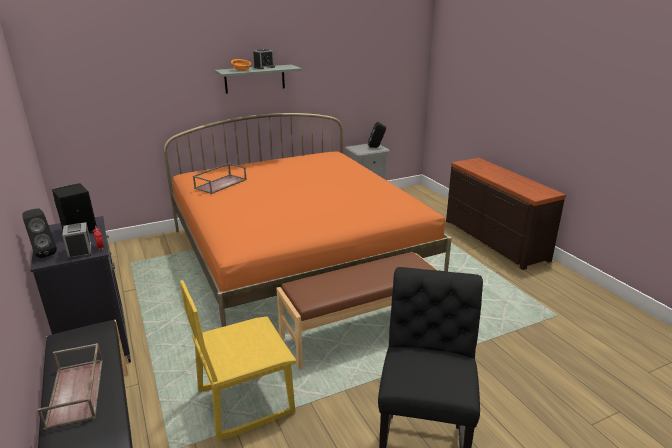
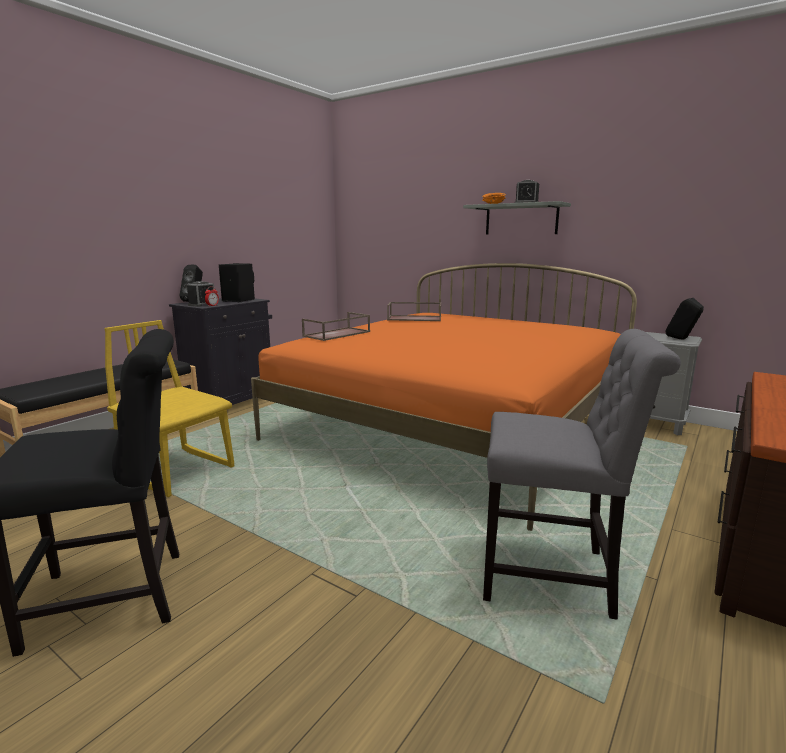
camera: 60 degrees right, 10 degrees down
brown tray [38,343,103,430] -> brown tray moved to [302,312,370,341]
brown bench [276,252,439,369] -> none
none -> grey chair [483,329,681,620]

